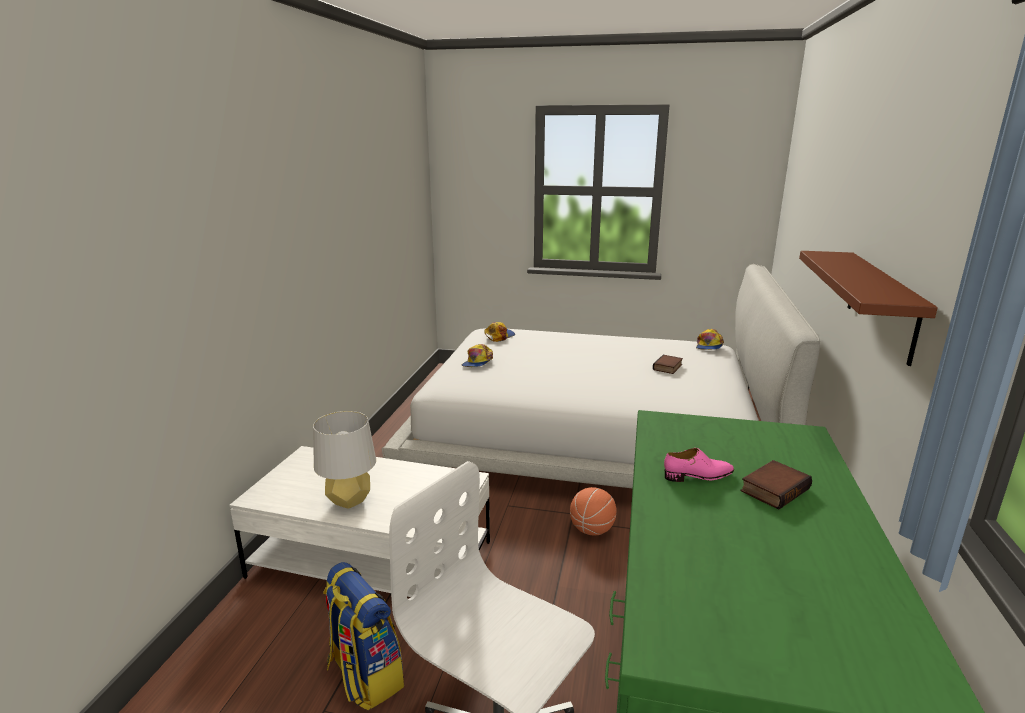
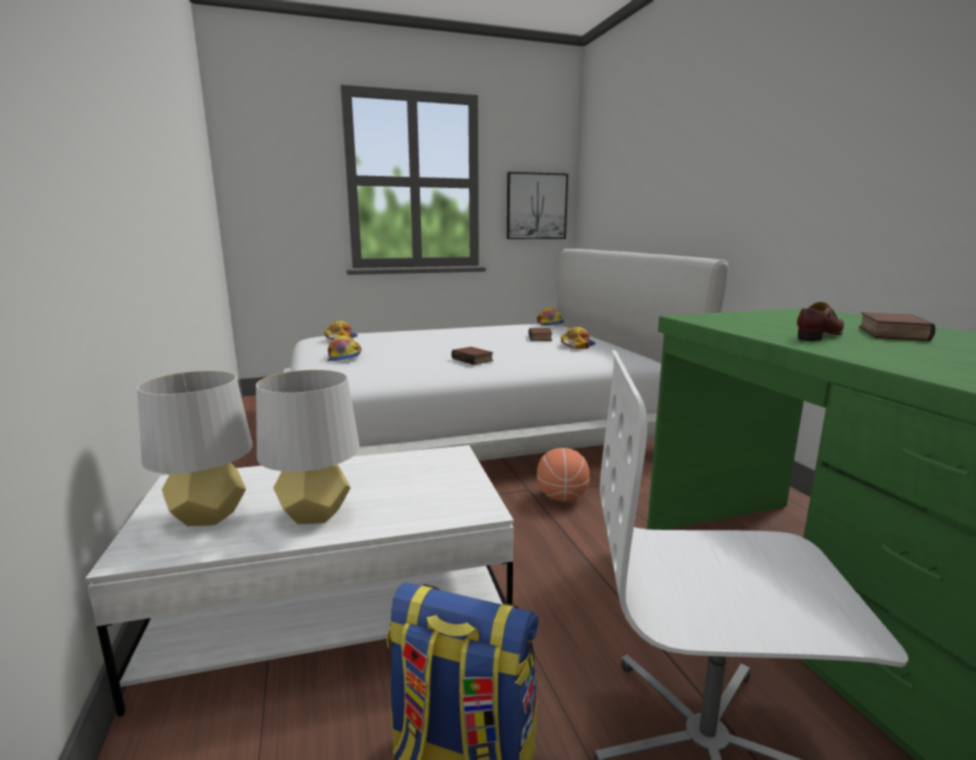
camera: 30 degrees left, 5 degrees down
pink shoe [664,448,734,482] -> brown shoe [797,302,844,341]
brown shelf [799,251,938,366] -> none
none -> grey table lamp [137,371,253,526]
none -> book [451,347,493,365]
none -> picture [507,172,568,239]
none -> cap [561,327,596,349]

